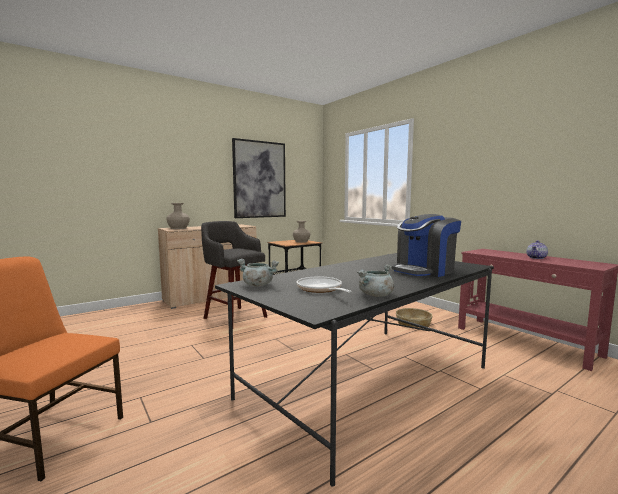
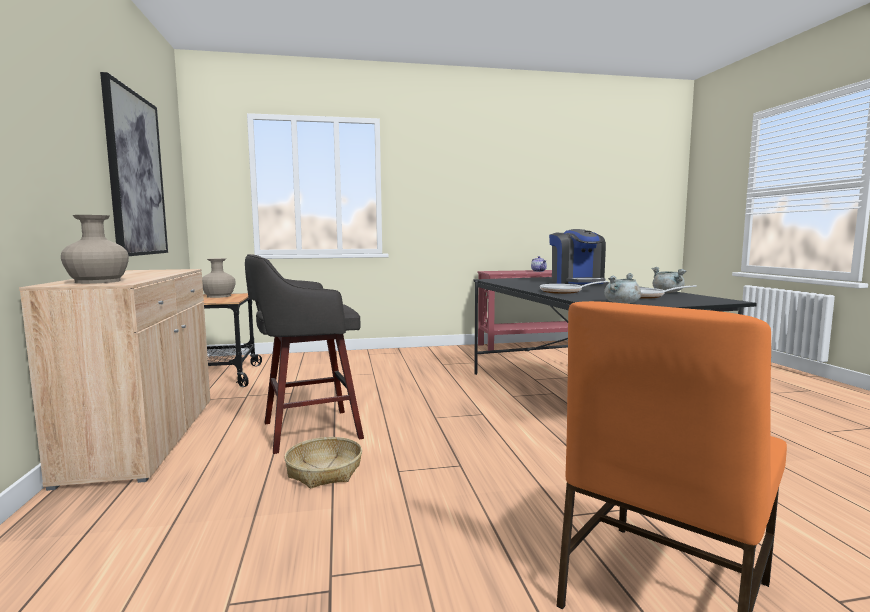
camera: 65 degrees left, 0 degrees up
basket [396,308,433,328] -> basket moved to [285,437,362,489]
none -> frying pan [540,281,608,294]

